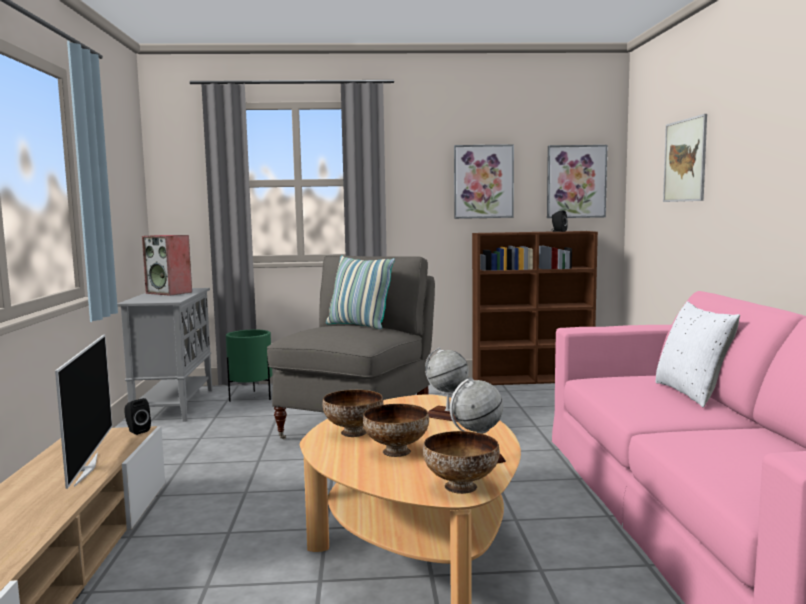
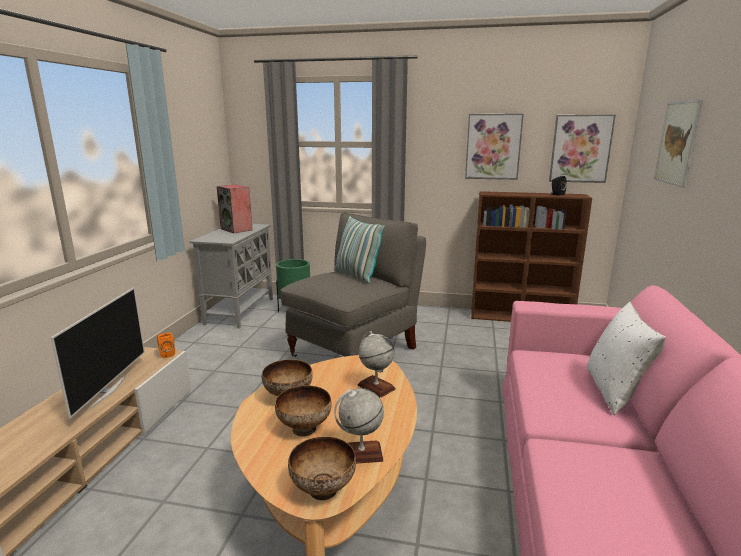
camera: 15 degrees right, 10 degrees up
black speaker [124,398,151,435] -> orange speaker [157,332,175,358]

